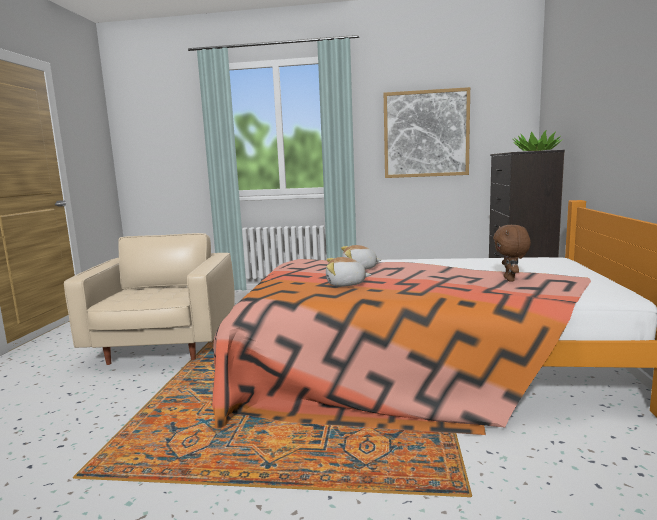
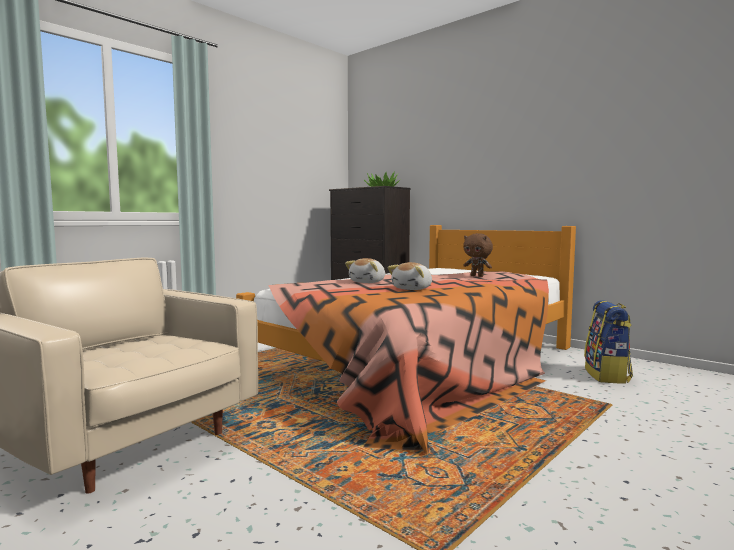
camera: 55 degrees left, 5 degrees down
picture [384,87,470,178] -> none
none -> backpack [584,300,633,384]

